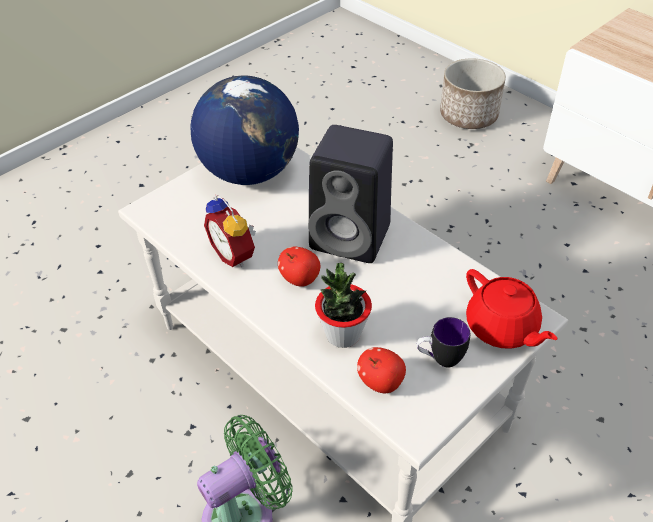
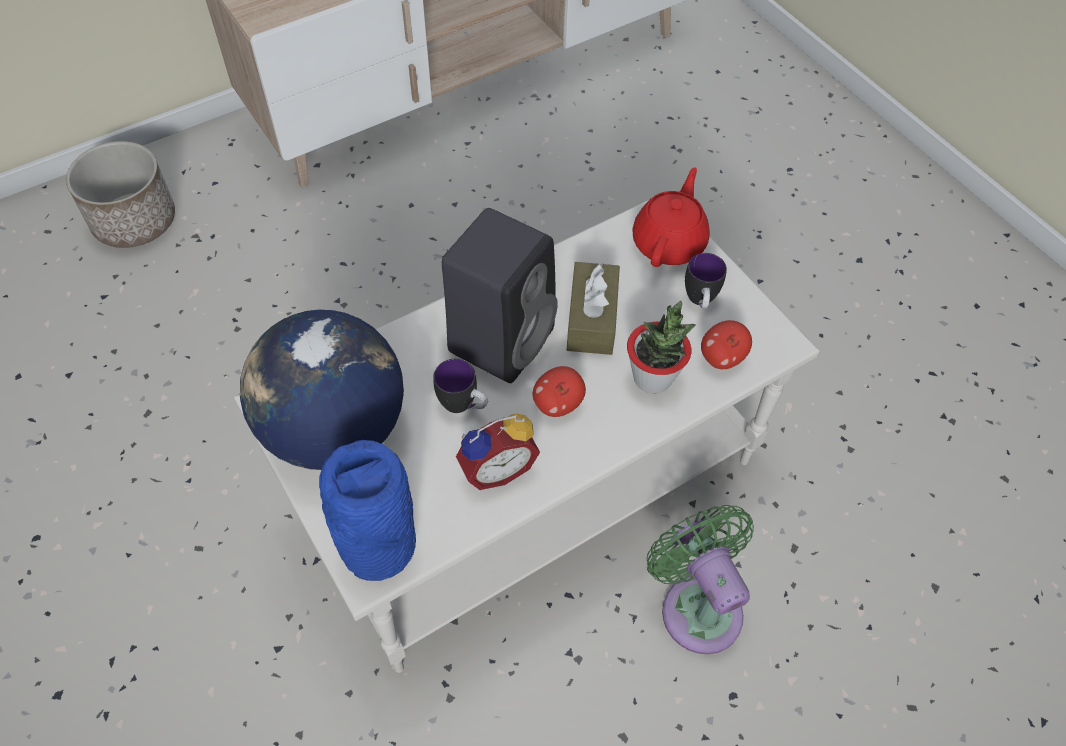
camera: 80 degrees left, 10 degrees up
red teapot [466,269,558,349] -> red teapot turned 45 degrees counterclockwise [632,167,710,267]
none -> blue vase [319,440,416,581]
none -> mug [433,359,488,413]
none -> brown tissue box [567,262,620,355]

